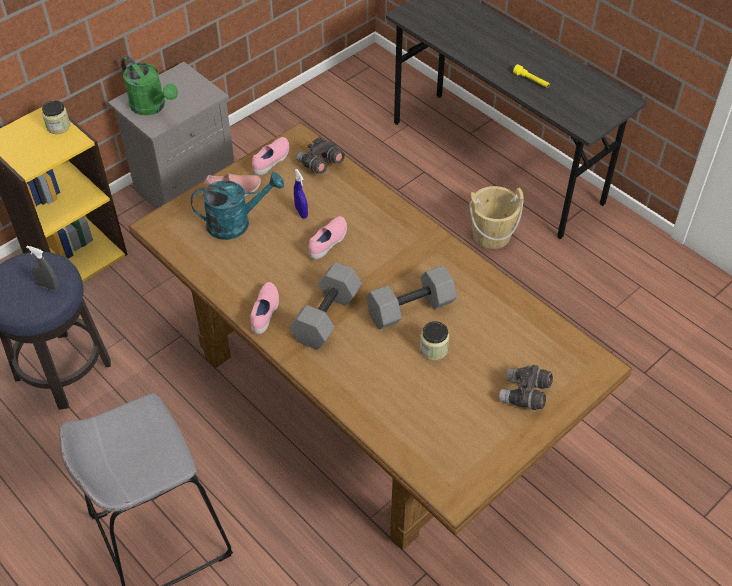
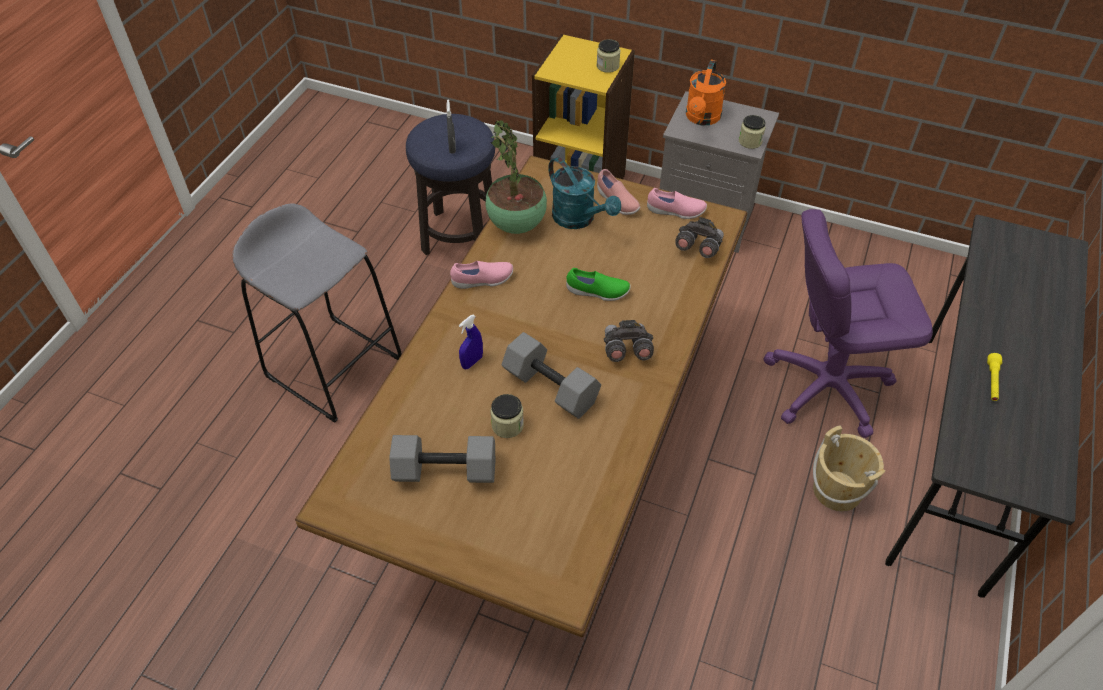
camera: 65 degrees right, 0 degrees up
green watering can [121,56,178,115] -> orange watering can [686,60,726,125]
grey dumbbell [289,262,362,349] -> grey dumbbell moved to [389,435,495,483]
blue spray bottle [294,169,308,218] -> blue spray bottle moved to [459,315,483,369]
pink shoe [309,216,347,259] -> green shoe [566,268,631,301]
grey binoculars [499,365,553,410] -> grey binoculars moved to [604,320,654,362]
none -> potted plant [486,120,547,234]
none -> jar [739,115,766,149]
none -> purple office chair [763,209,933,438]

